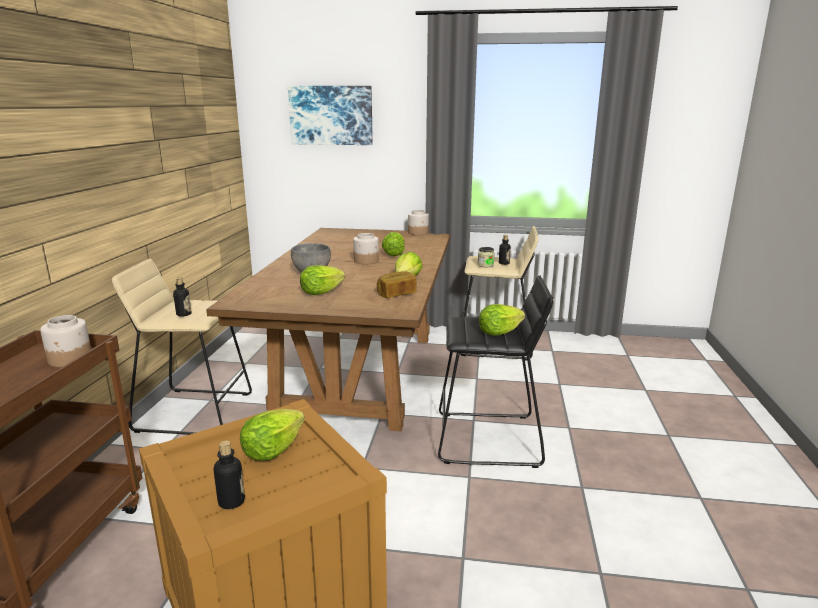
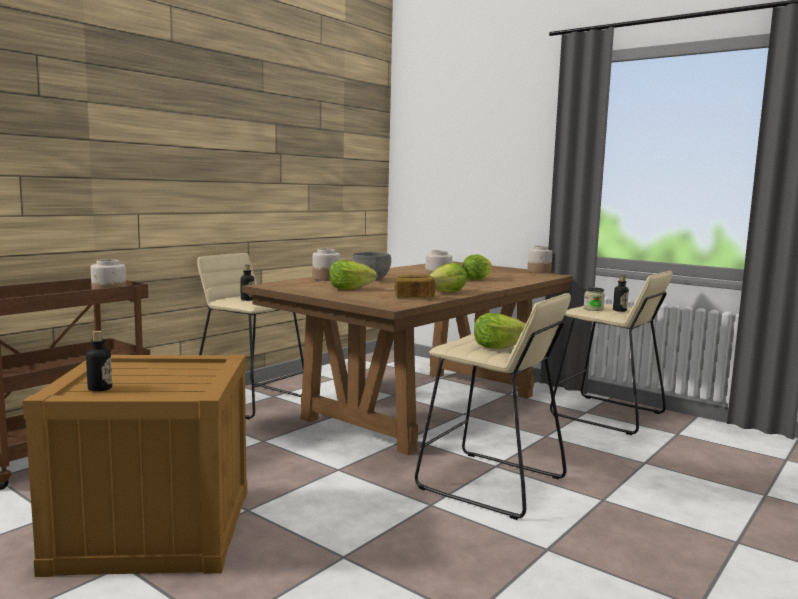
camera: 30 degrees right, 10 degrees down
lettuce [240,409,305,461] -> none
picture [288,86,373,145] -> none
black stool [438,275,553,468] -> beige stool [415,293,571,520]
none -> jar [313,249,340,281]

